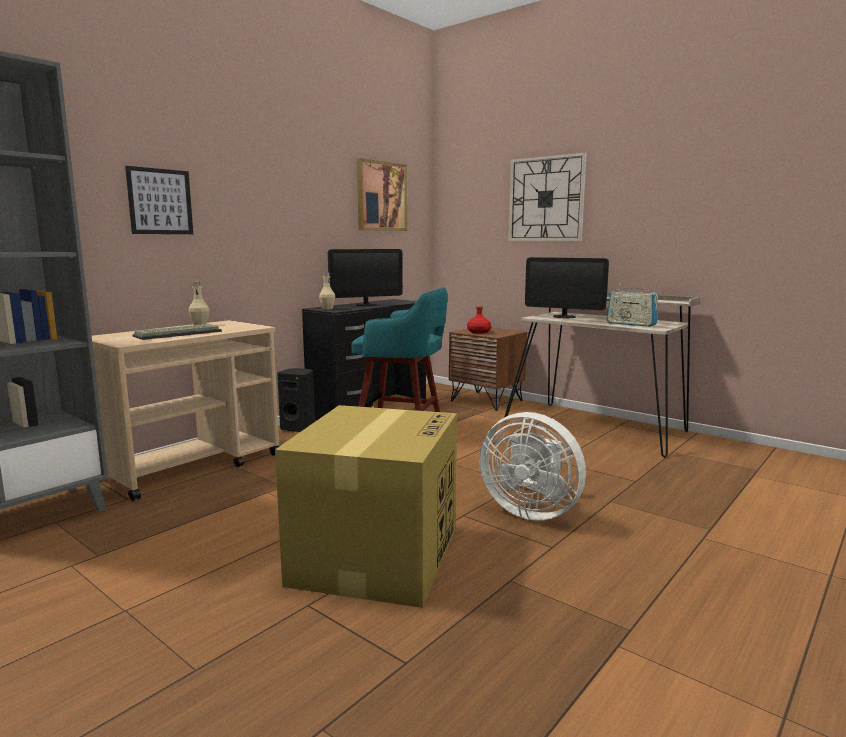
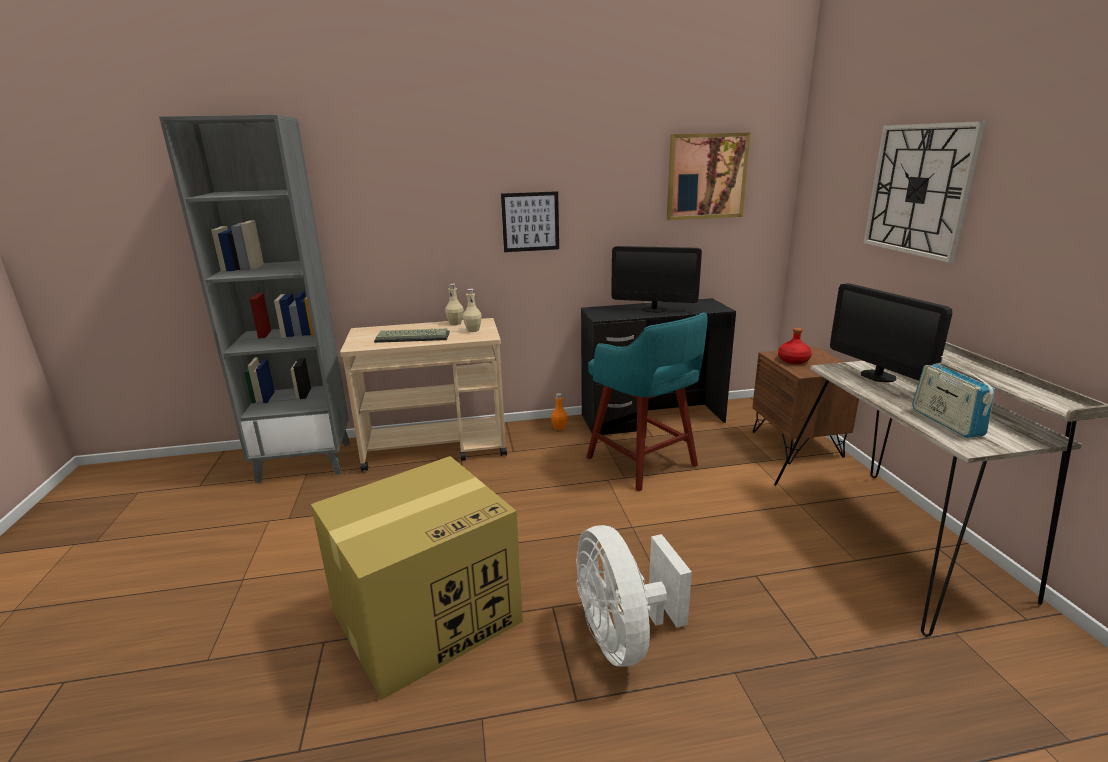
camera: 40 degrees right, 10 degrees up
picture [125,166,193,234] -> picture moved to [501,191,559,252]
black speaker [277,368,315,432] -> orange bottle [551,393,567,430]
beige bottle [319,272,335,310] -> beige bottle moved to [463,289,482,332]

